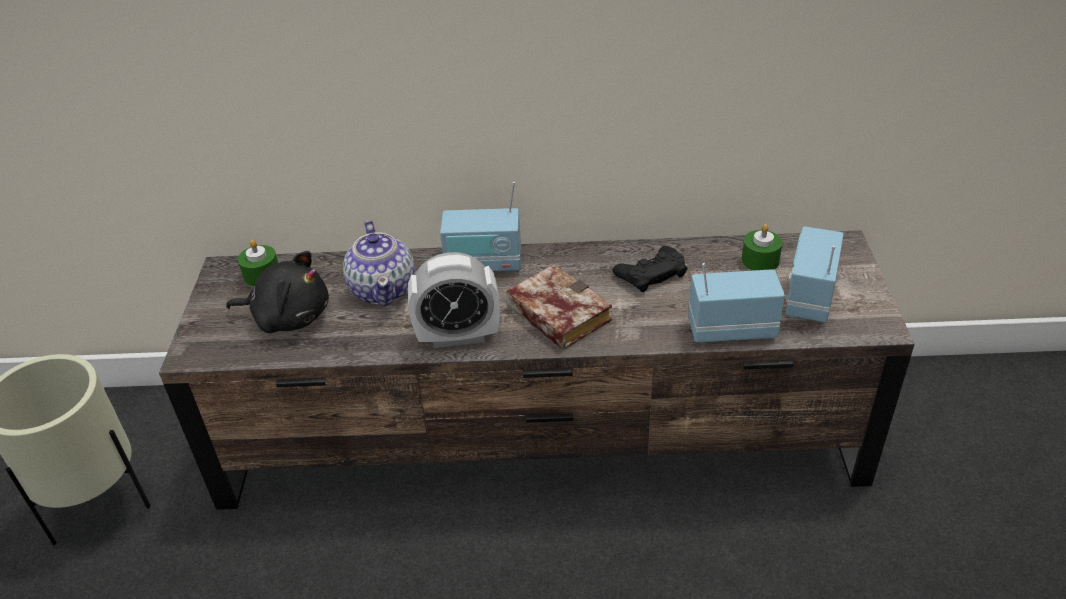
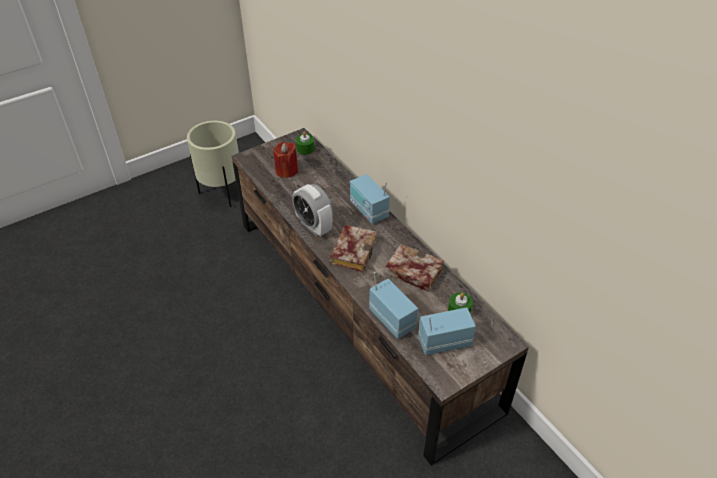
camera: 55 degrees right, 5 degrees up
black plush toy [226,251,329,334] -> red candle [273,142,298,178]
teapot [343,221,415,306] -> none
black game controller [613,246,687,292] -> book [385,244,444,292]

